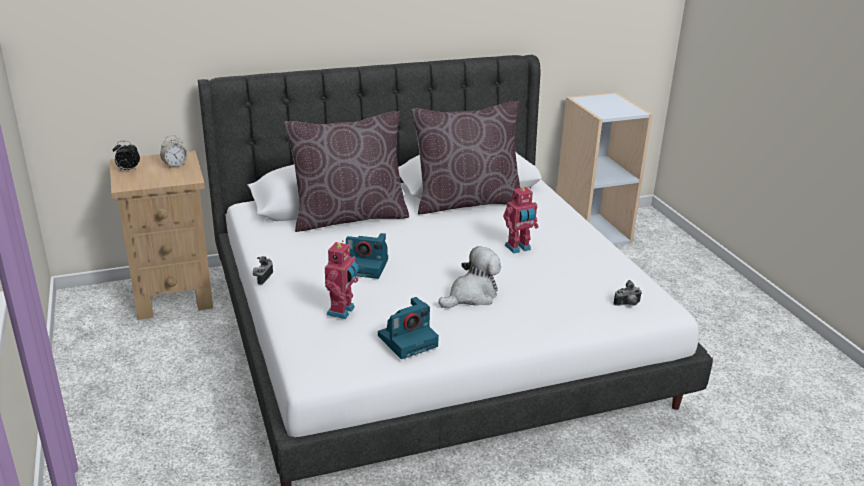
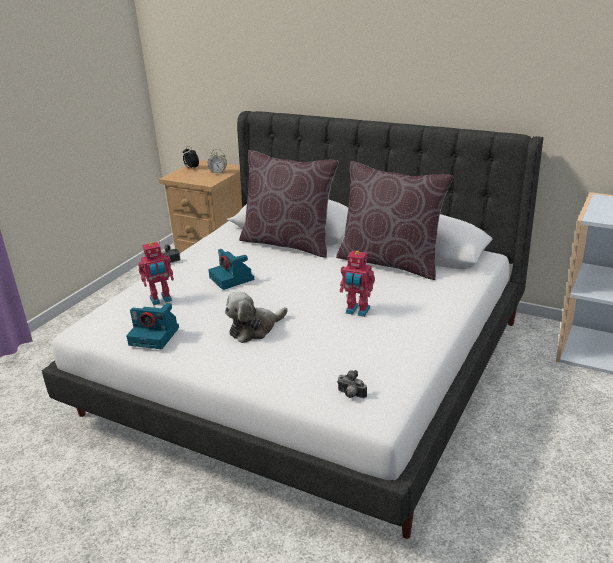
camera: 50 degrees right, 0 degrees up
plush toy [439,246,501,308] -> plush toy turned 135 degrees clockwise [225,292,288,343]

